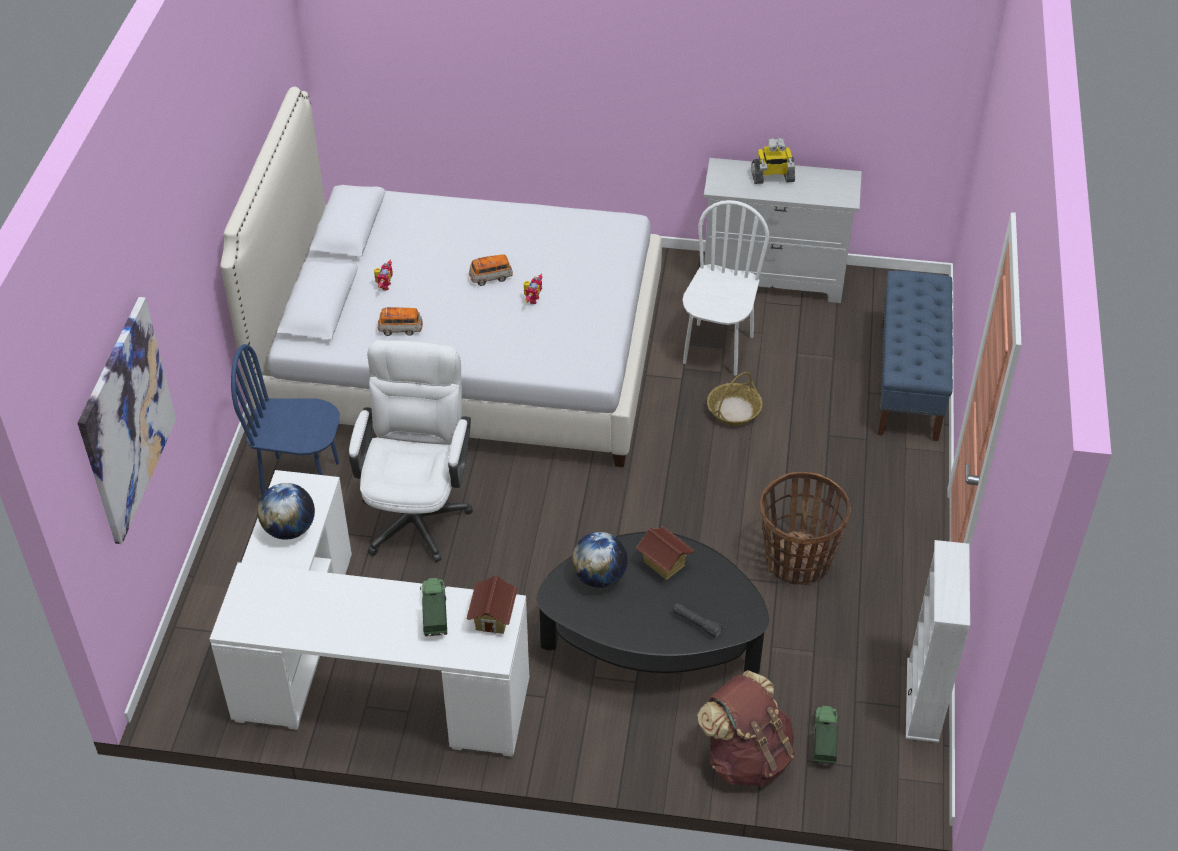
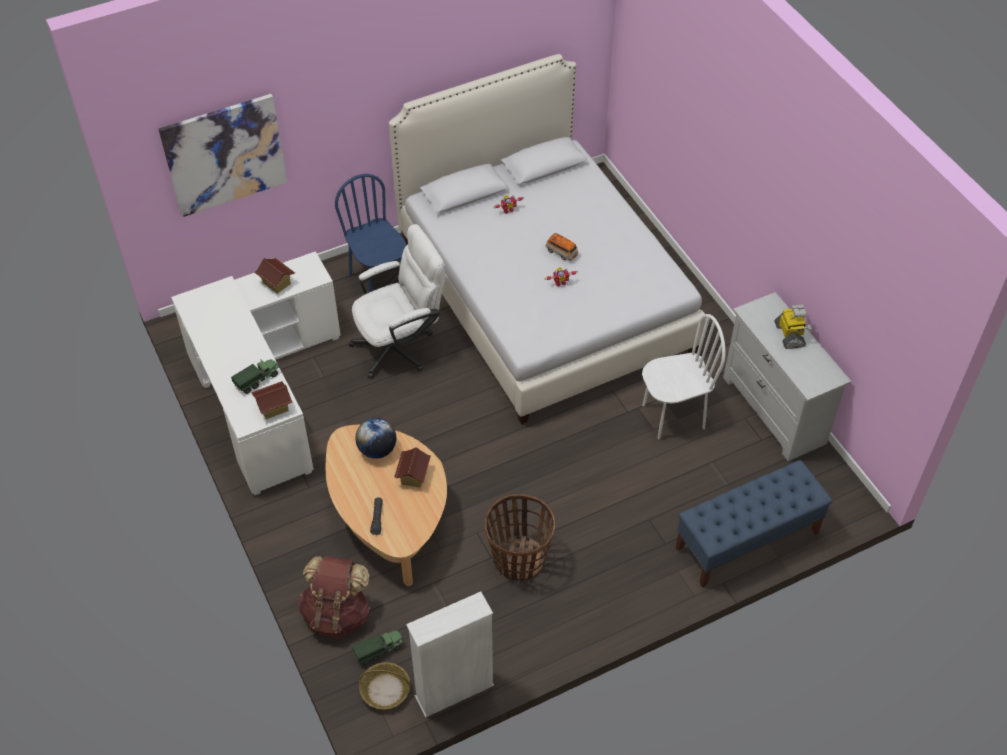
camera: 55 degrees right, 5 degrees up
globe [257,483,315,540] -> toy house [254,258,295,294]
toy car [378,307,423,336] -> none
black coffee table [536,532,769,674] -> beige coffee table [326,425,447,586]
basket [707,372,763,425] -> basket moved to [359,662,410,709]
toy robot [751,138,795,184] -> toy robot turned 150 degrees counterclockwise [775,305,813,349]

